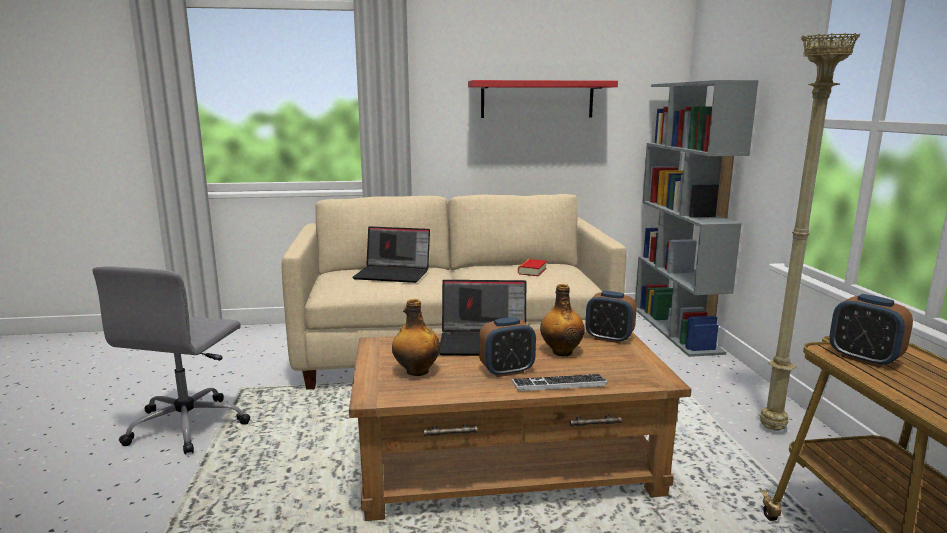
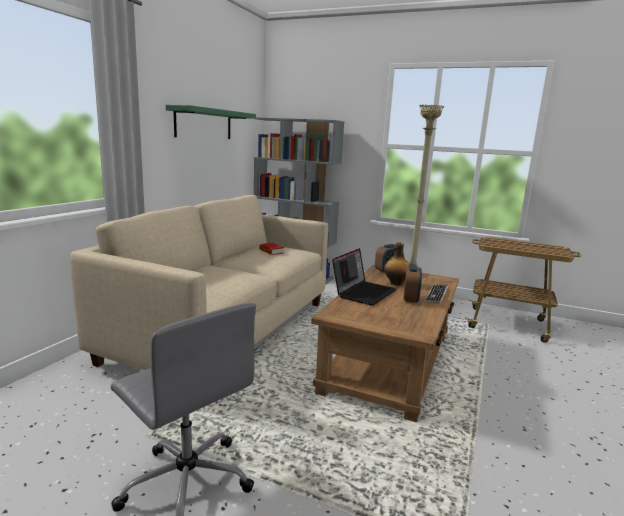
camera: 60 degrees left, 0 degrees up
laptop [352,226,430,283] -> none
bottle [392,299,440,376] -> none
red shelf [468,80,618,118] -> green shelf [166,105,256,139]
alarm clock [830,294,913,368] -> none

